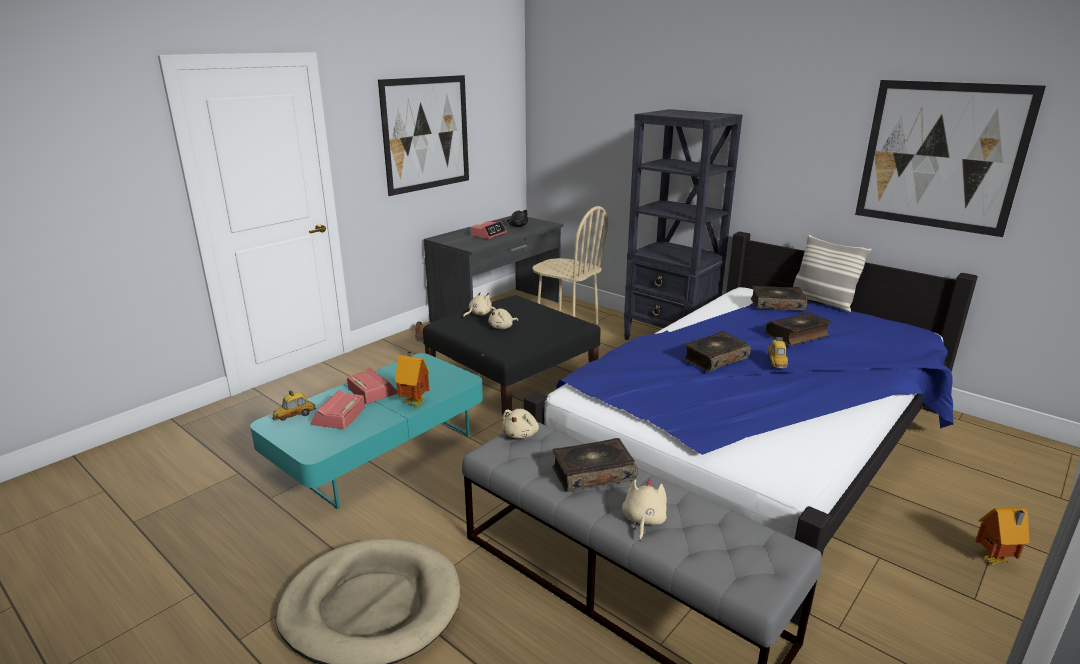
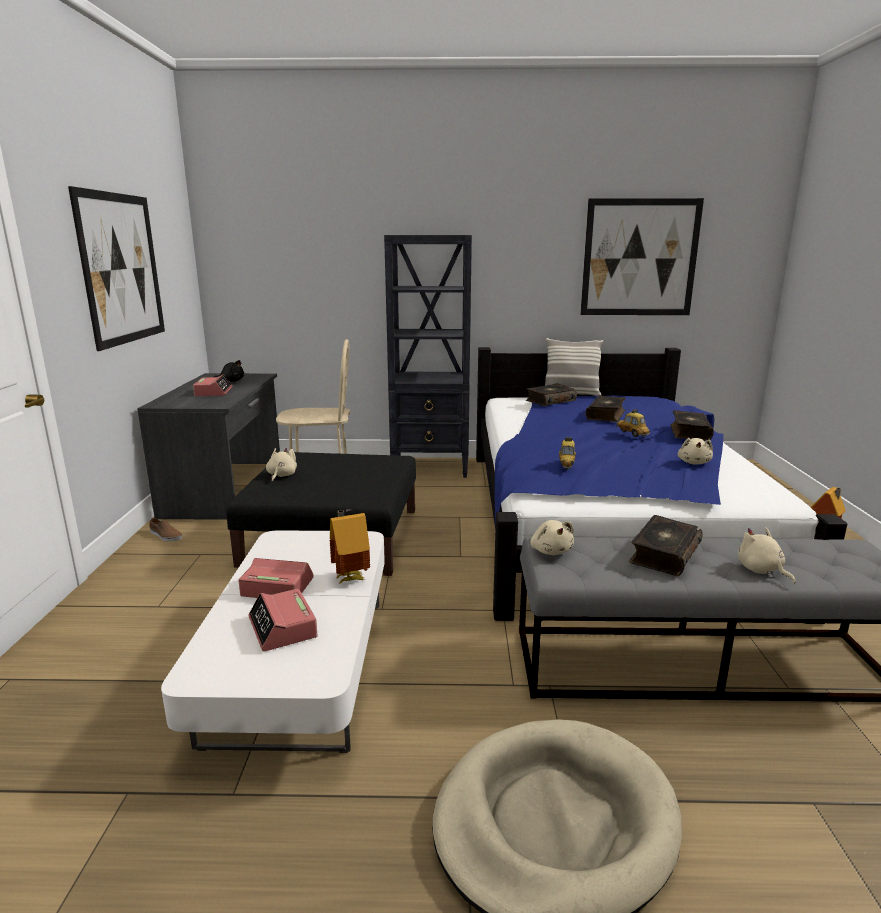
camera: 40 degrees left, 5 degrees down
turquoise coffee table [250,353,483,509] -> white coffee table [161,530,385,753]
toy car [272,390,317,421] -> toy car moved to [559,437,576,469]
beige plush toy [488,307,518,329] -> beige plush toy moved to [678,438,713,464]
book [683,331,751,372] -> book moved to [671,410,714,441]

